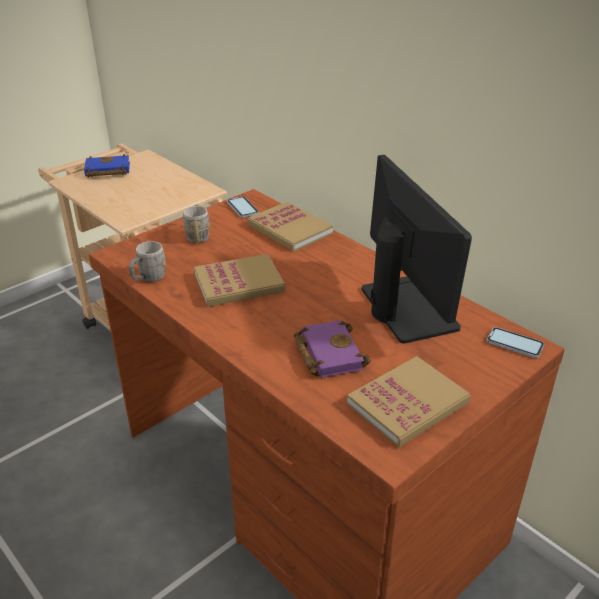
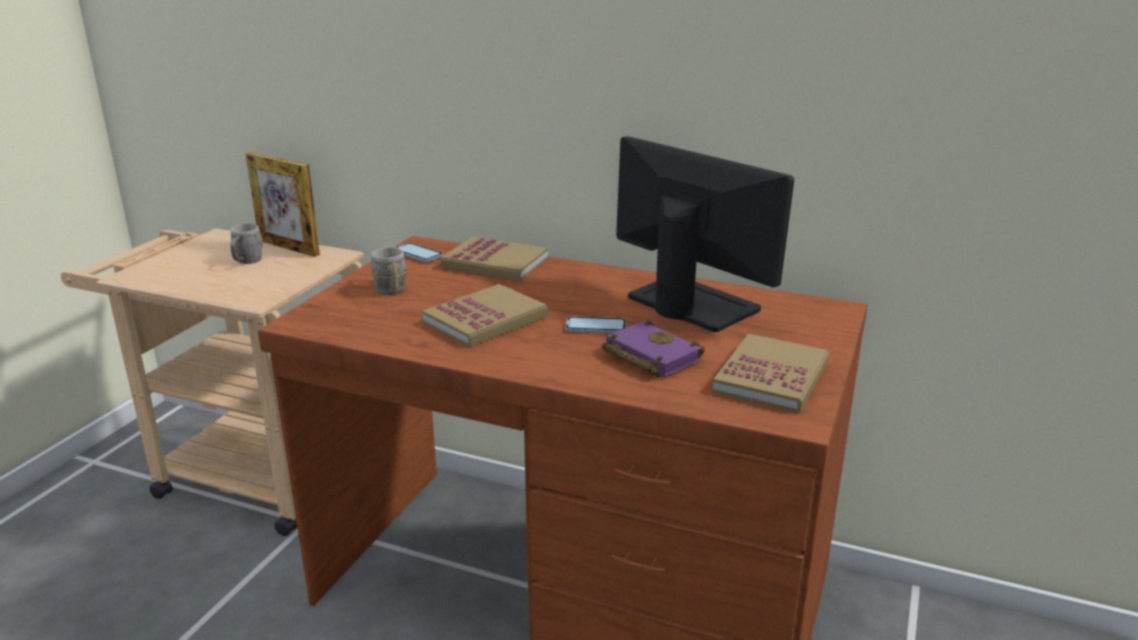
camera: 25 degrees left, 10 degrees down
blue book [84,154,130,178] -> none
grey mug [129,241,166,282] -> grey mug moved to [230,224,263,264]
phone [487,327,544,358] -> phone moved to [565,316,627,333]
none -> picture frame [246,152,320,257]

